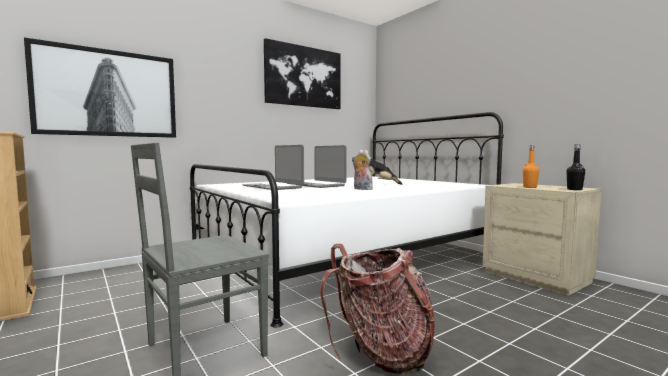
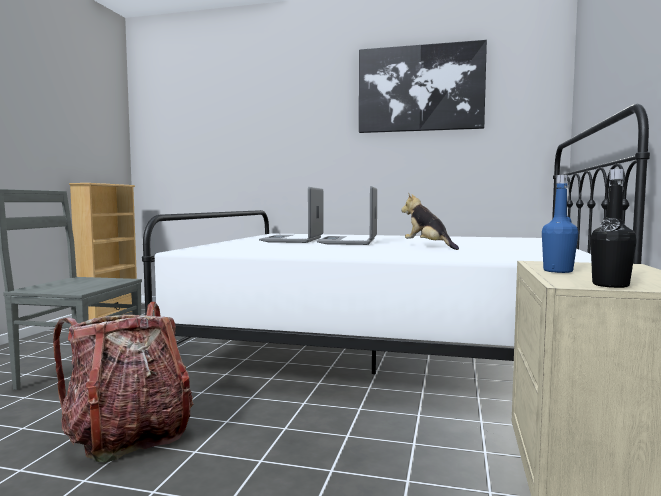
camera: 50 degrees right, 0 degrees up
picture [24,37,176,138] -> none
plush toy [352,149,374,190] -> none
orange bottle [523,145,539,188] -> blue bottle [542,175,578,273]

